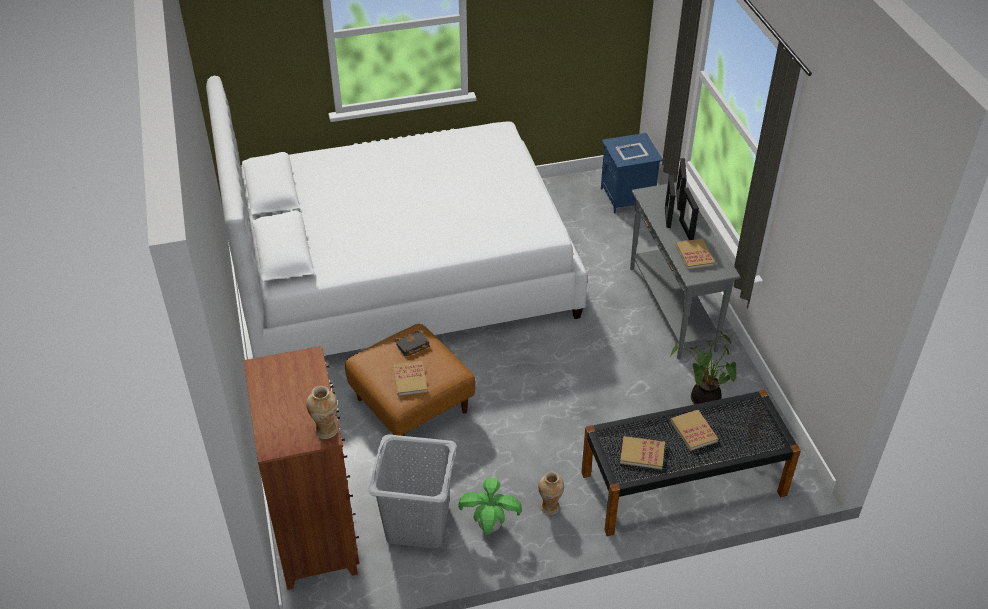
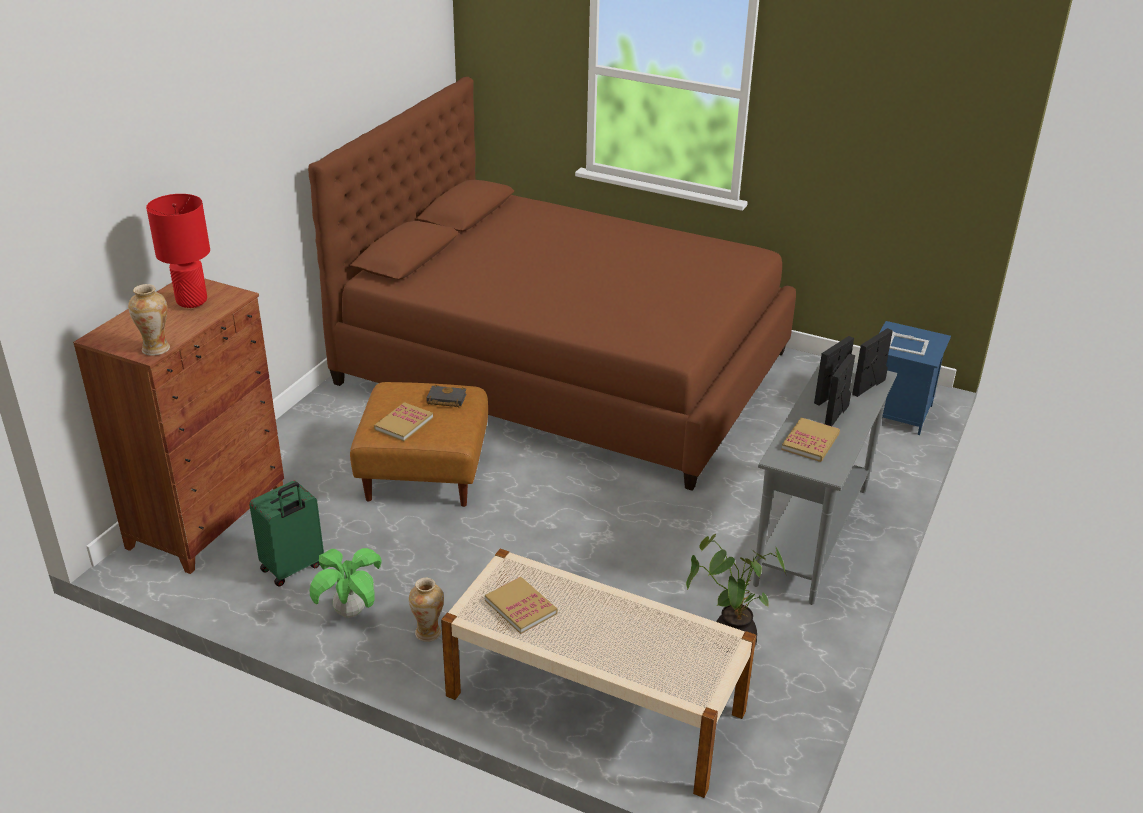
camera: 40 degrees right, 10 degrees down
white bed [206,76,587,358] -> brown bed [308,77,796,491]
grey laundry basket [368,434,457,548] -> green suitcase [249,481,324,587]
black bench [581,390,801,536] -> beige bench [441,549,756,798]
book [670,410,718,451] -> none
none -> red table lamp [146,194,210,308]

